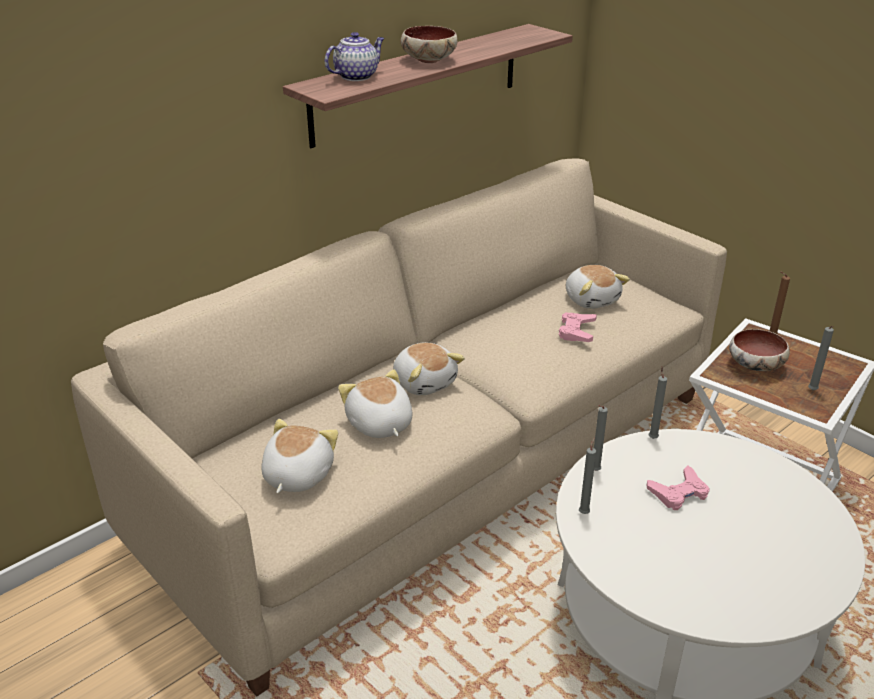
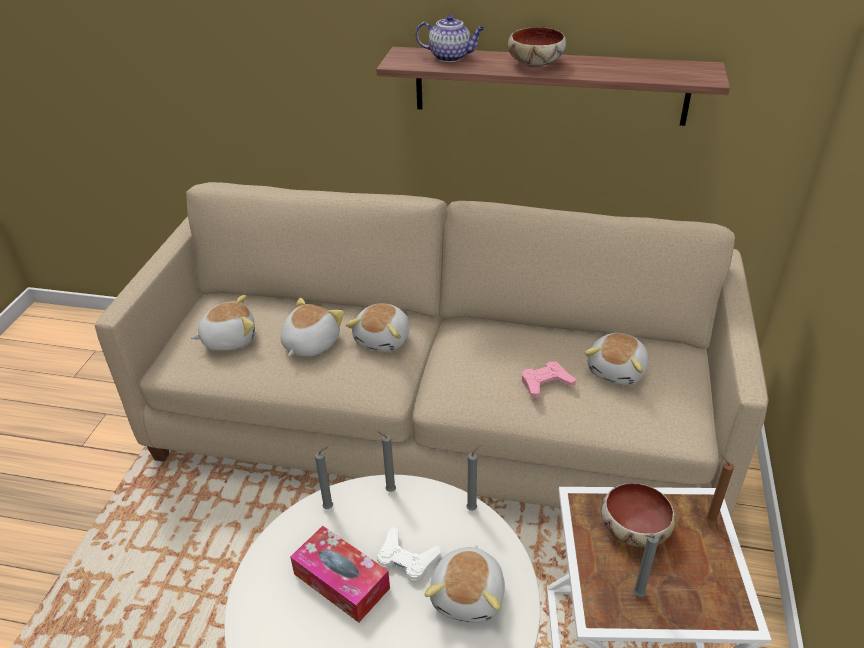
camera: 55 degrees right, 5 degrees up
pink game controller [647,465,710,510] -> white game controller [377,527,441,582]
none -> tissue box [290,526,390,623]
none -> plush toy [425,545,505,623]

